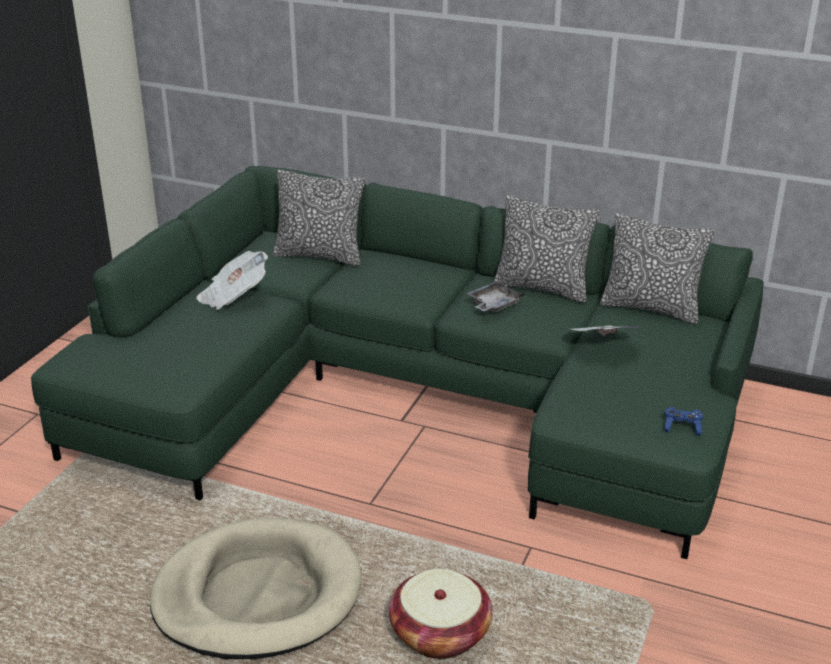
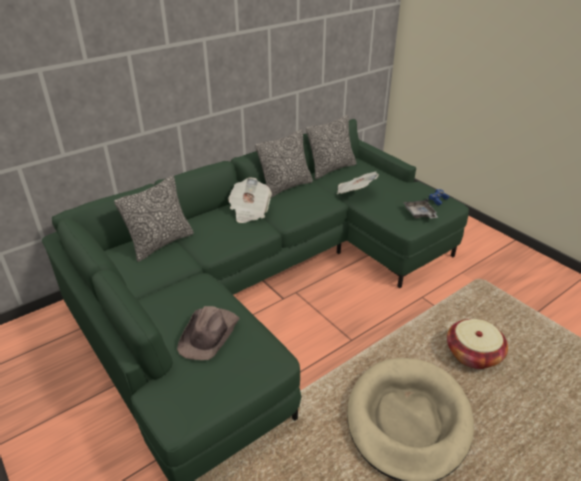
camera: 60 degrees left, 5 degrees up
newspaper [197,251,268,310] -> newspaper moved to [228,178,272,223]
grey tray [466,281,525,312] -> grey tray moved to [403,198,438,218]
none -> brown hat [177,306,240,360]

